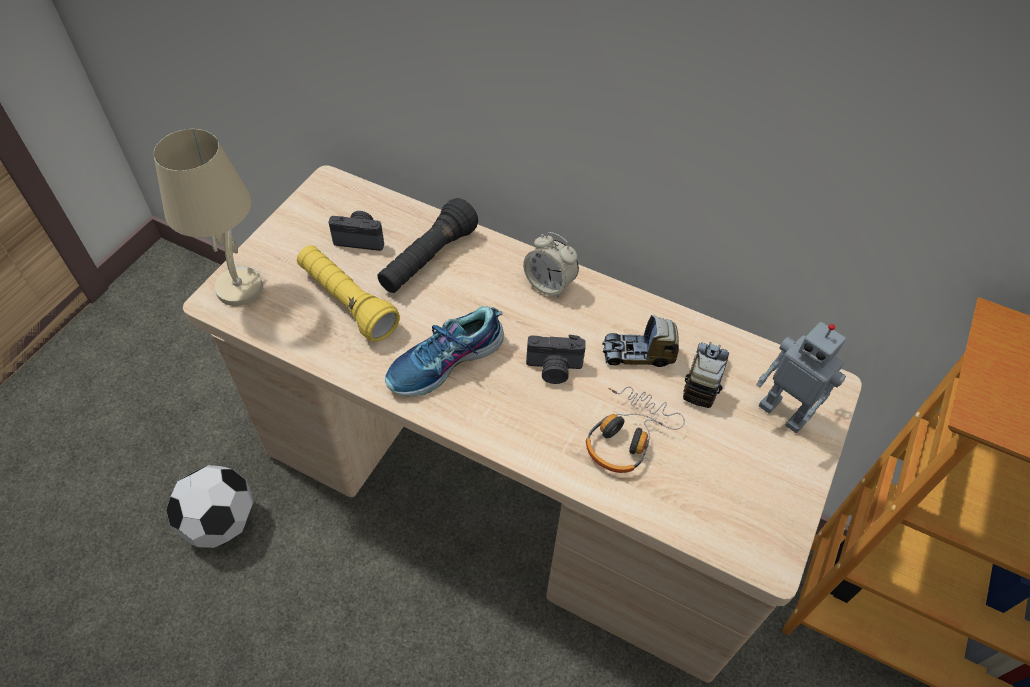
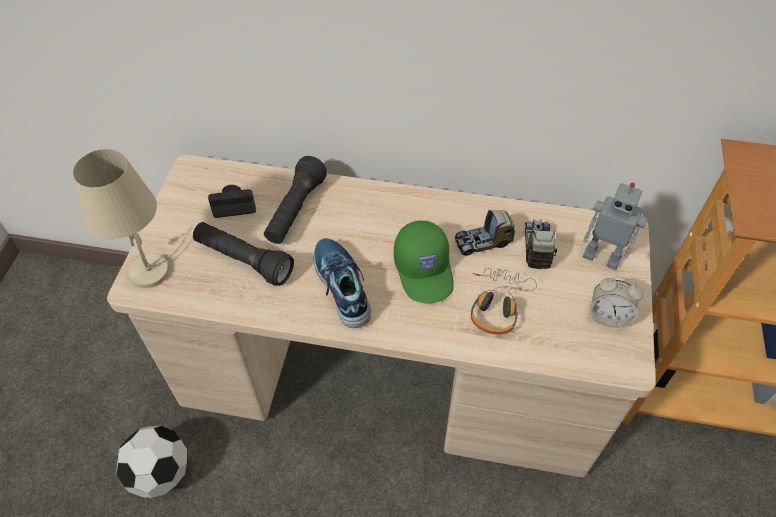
camera: 15 degrees left, 0 degrees up
yellow flashlight [297,245,400,342] -> black flashlight [193,222,294,286]
shoe [385,306,504,396] -> shoe turned 120 degrees clockwise [314,238,371,328]
alarm clock [523,232,579,298] -> alarm clock moved to [590,277,643,328]
camera [526,335,586,384] -> green cap [394,221,454,304]

